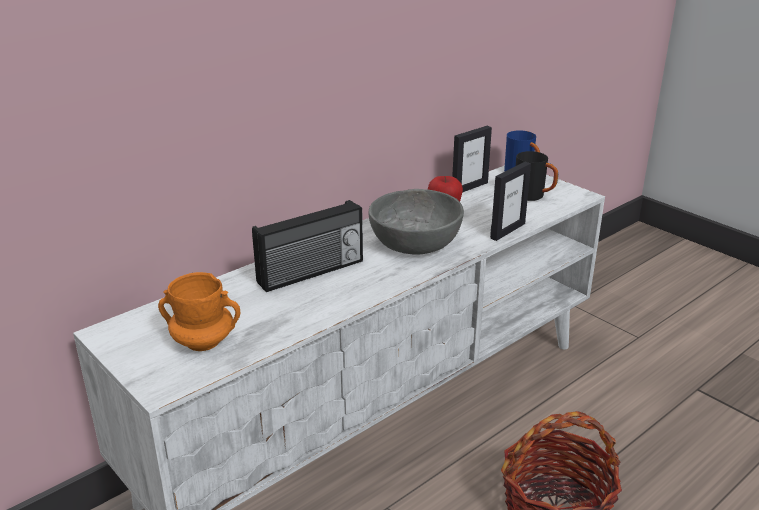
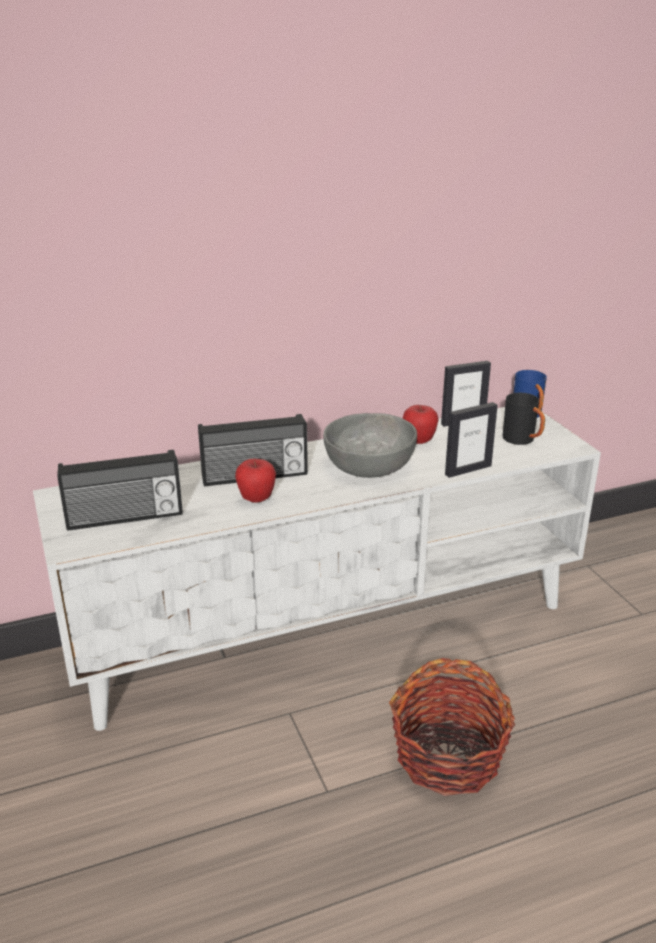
camera: 20 degrees right, 0 degrees up
orange mug [158,272,240,351] -> radio [57,450,183,531]
none -> apple [235,459,276,503]

